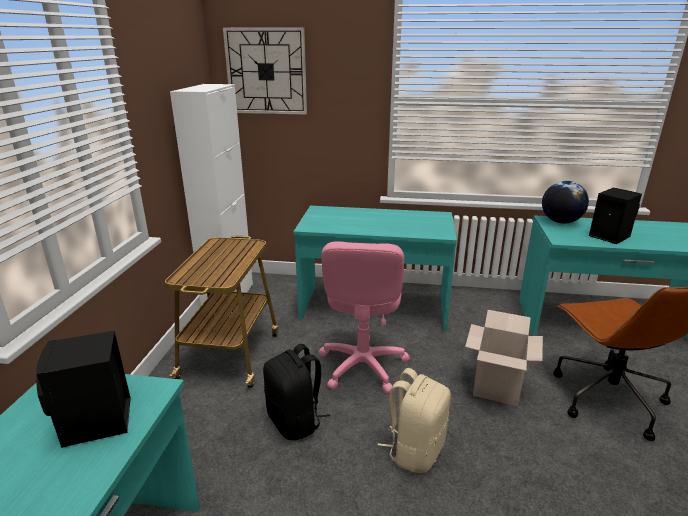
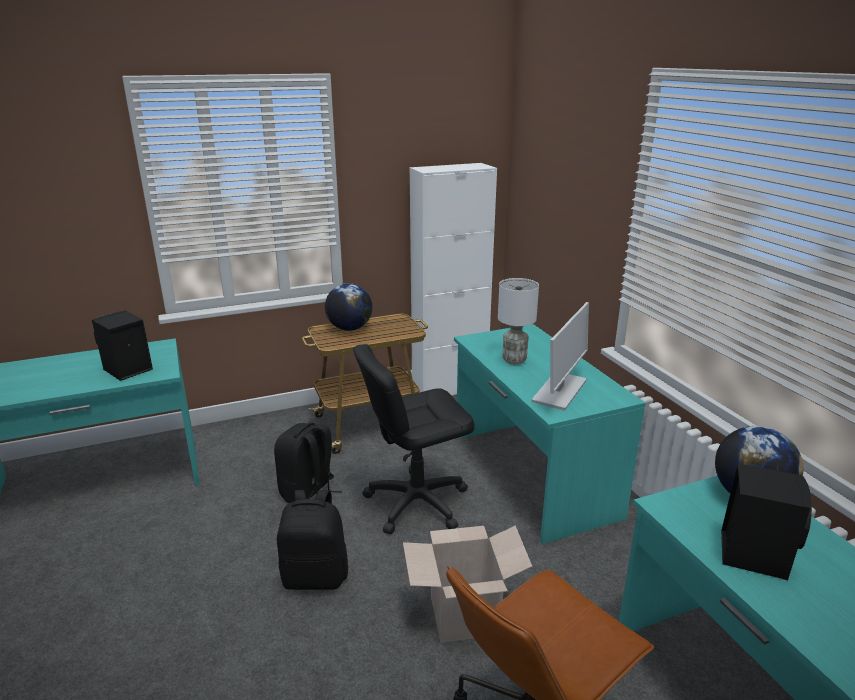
camera: 60 degrees right, 0 degrees up
wall clock [223,27,307,115] -> none
pink office chair [318,241,410,394] -> black office chair [353,344,475,534]
beige backpack [378,368,451,473] -> black backpack [277,490,348,590]
none -> globe [325,283,372,331]
none -> white table lamp [498,278,539,365]
none -> monitor [531,302,589,411]

